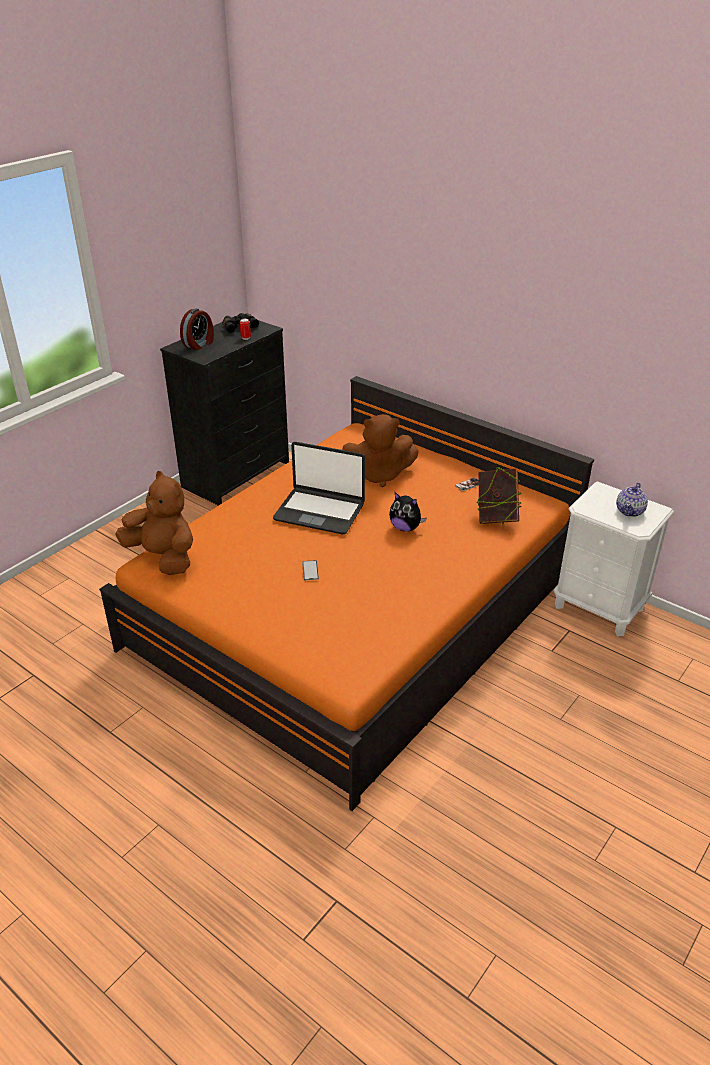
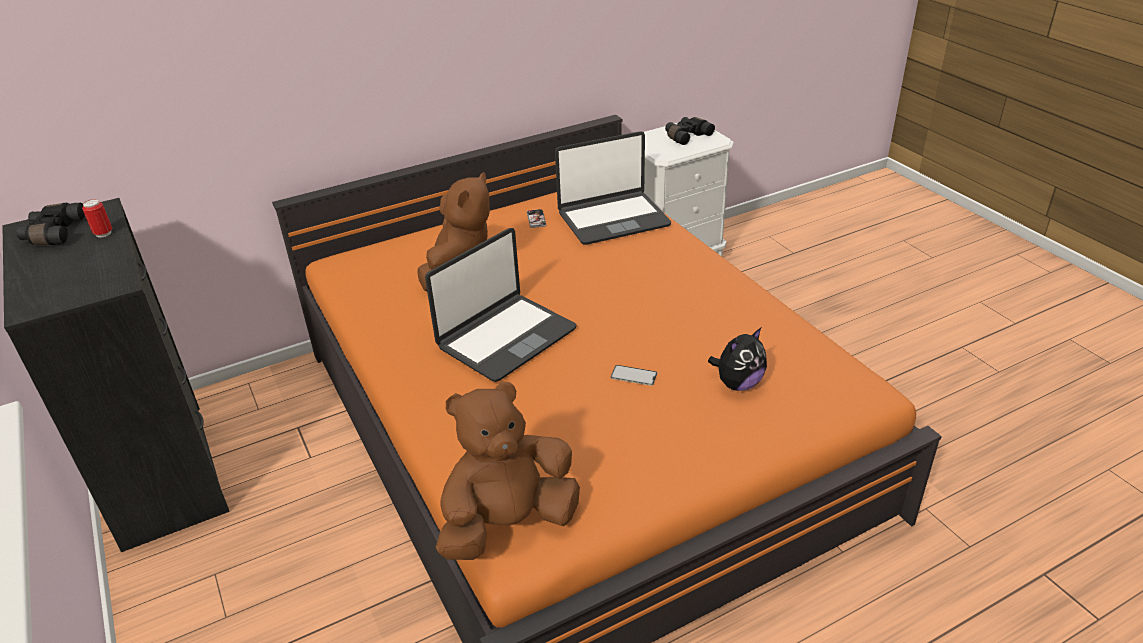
camera: 65 degrees left, 0 degrees up
alarm clock [180,308,214,351] -> none
plush toy [389,492,426,532] -> plush toy moved to [708,328,767,391]
book [477,467,521,524] -> laptop [555,131,671,245]
teapot [616,483,648,517] -> black binoculars [665,117,715,145]

